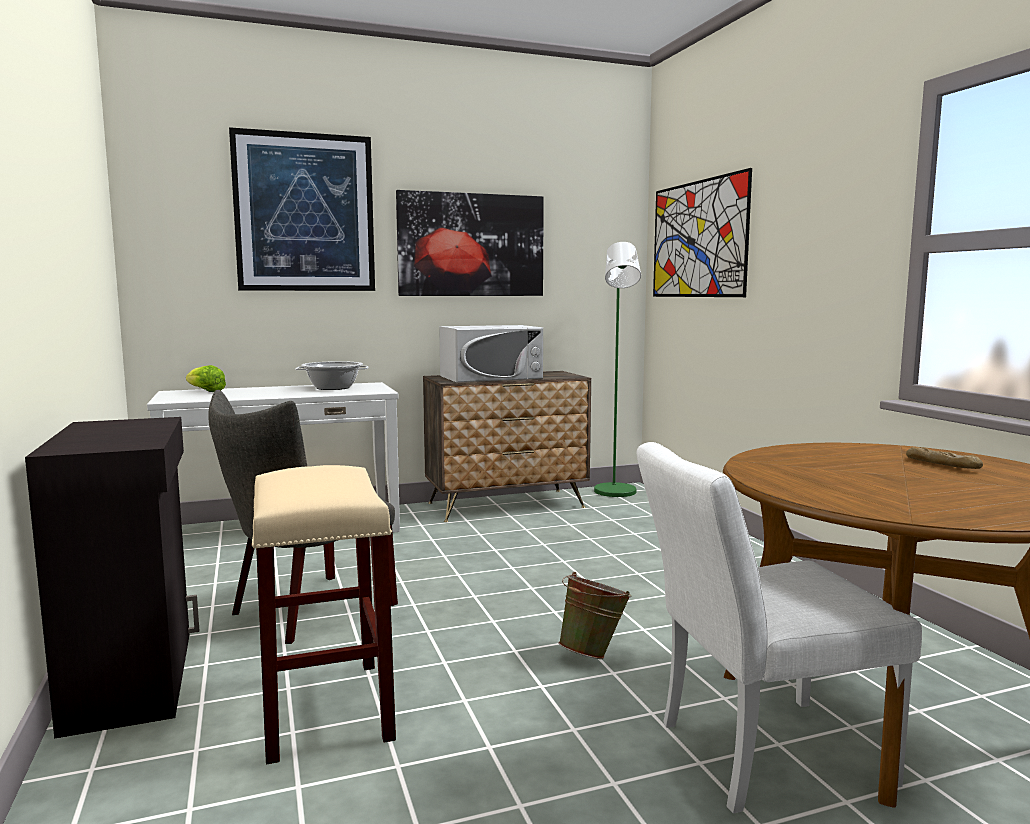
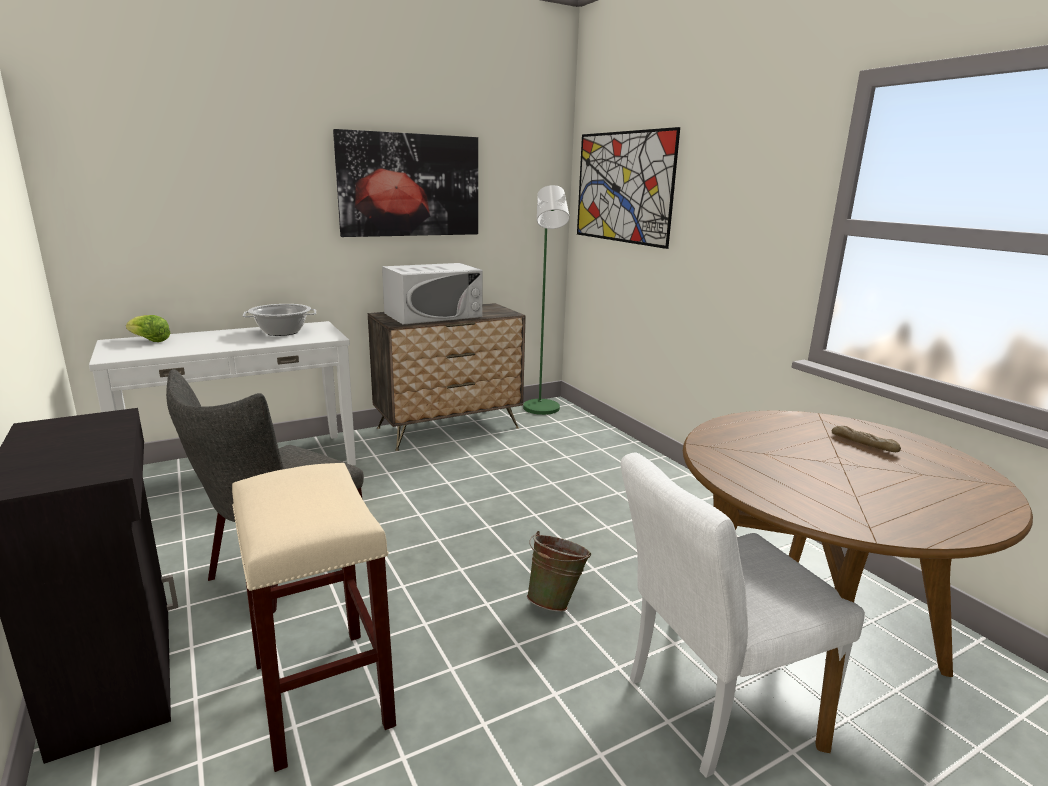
camera: 10 degrees left, 10 degrees up
picture [229,127,375,291] -> none

